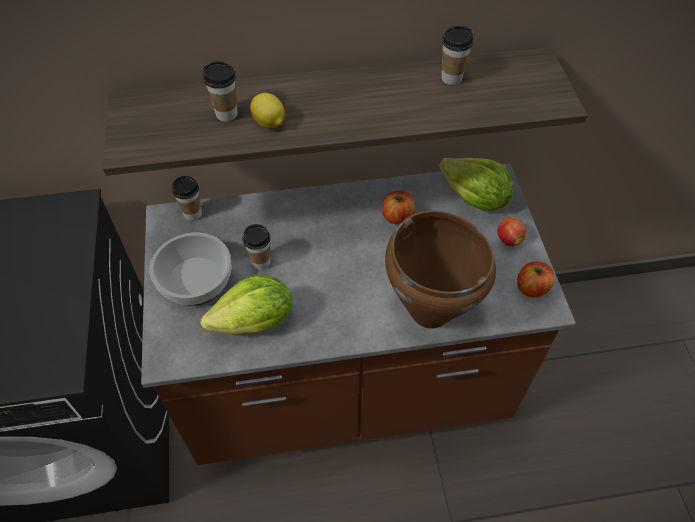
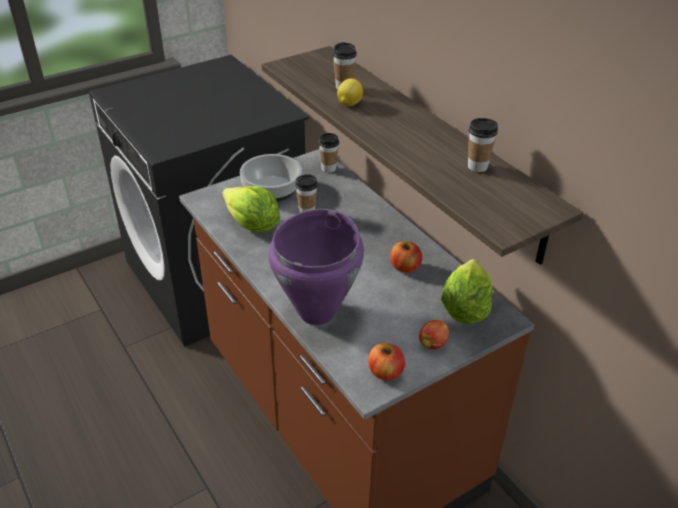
camera: 65 degrees right, 15 degrees down
brown cooking pot [385,211,496,329] -> purple cooking pot [268,209,364,325]

